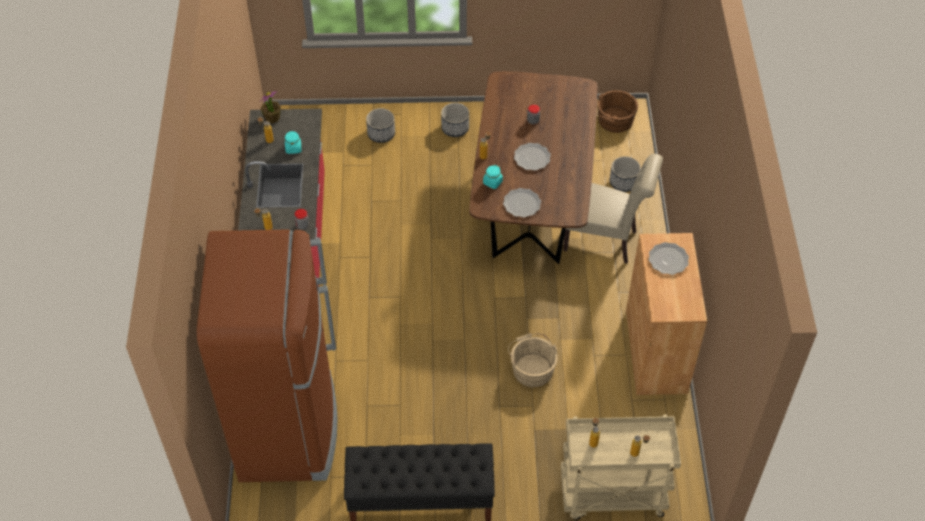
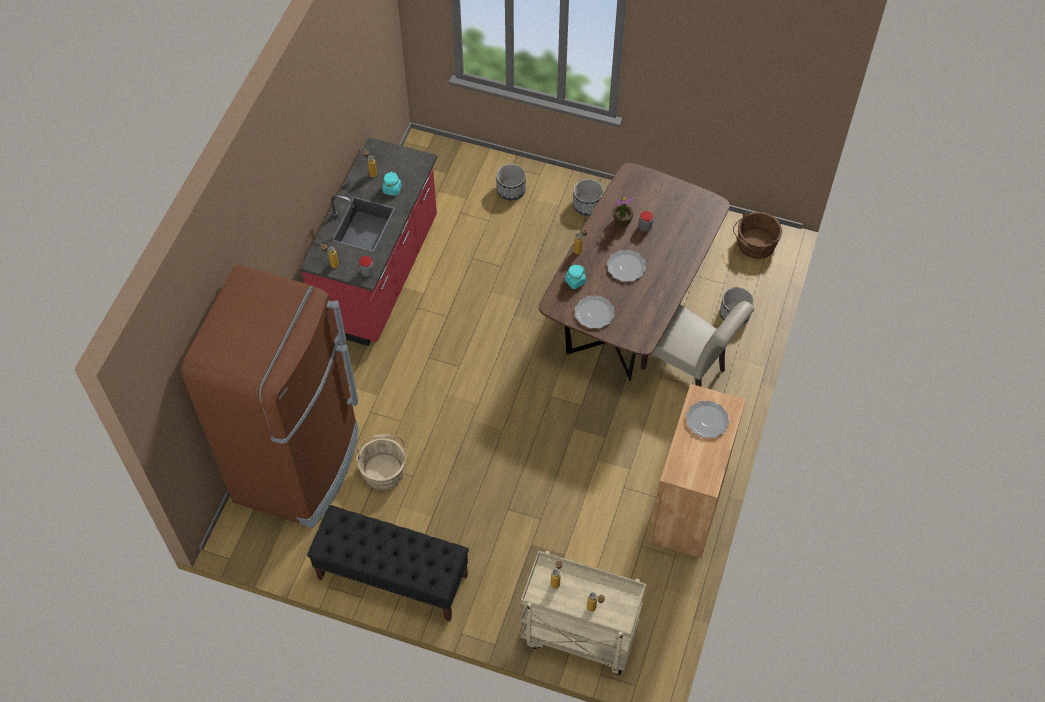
camera: 20 degrees right, 5 degrees up
potted plant [260,91,281,123] -> potted plant moved to [612,197,635,228]
beige bucket [508,333,558,387] -> beige bucket moved to [356,434,407,490]

